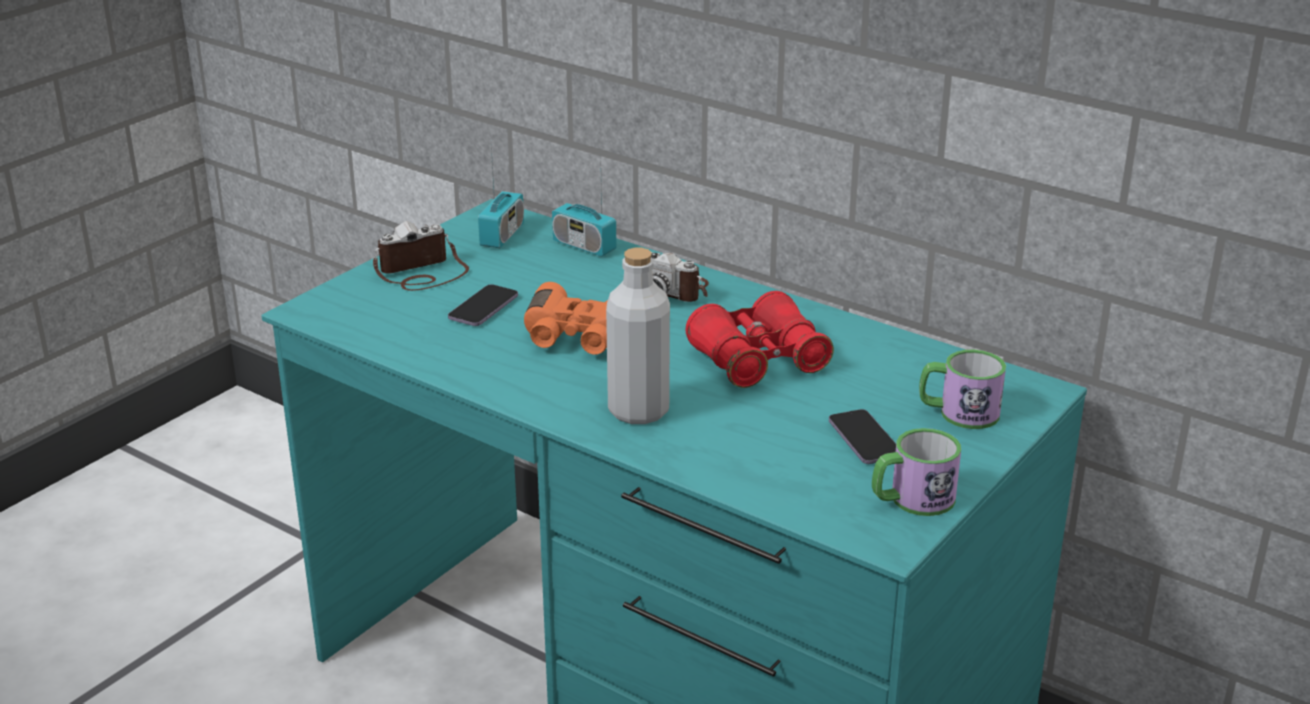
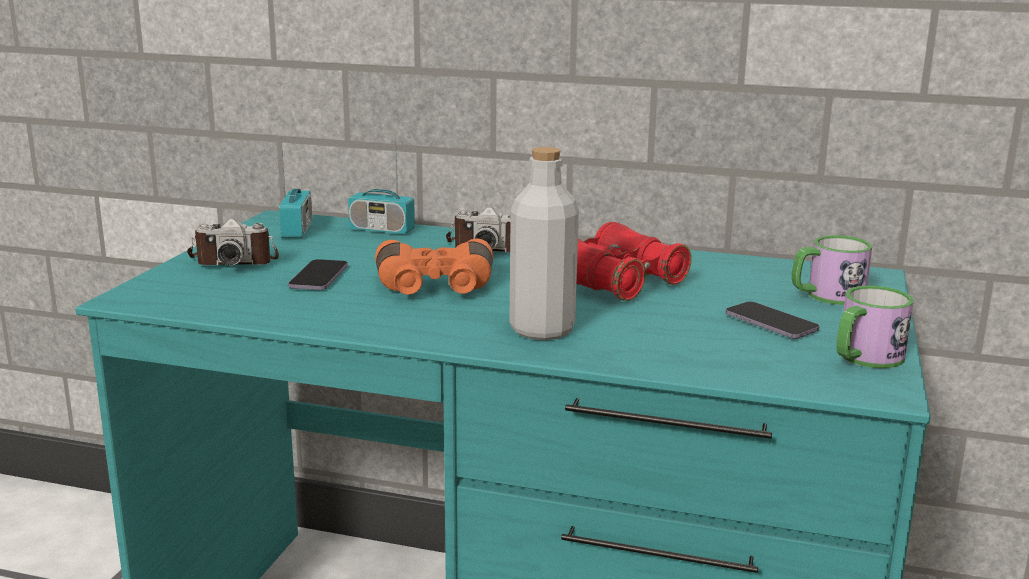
camera: 20 degrees left, 10 degrees down
camera [373,221,469,291] -> camera turned 135 degrees counterclockwise [187,219,279,265]

